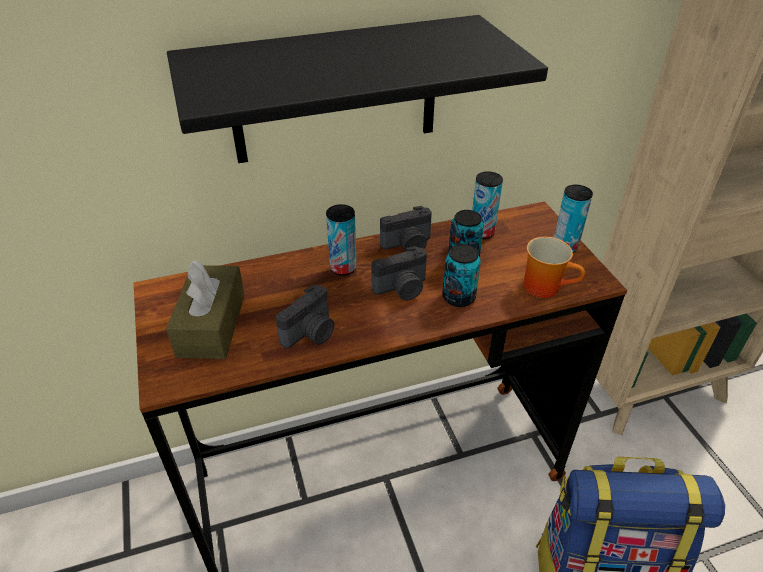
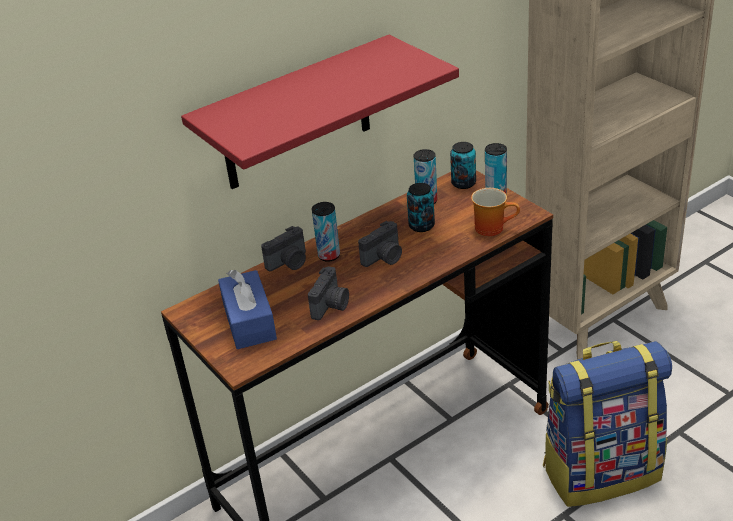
camera: 15 degrees left, 5 degrees down
brown tissue box [166,260,245,359] -> blue tissue box [218,270,277,349]
black shelf [167,15,548,163] -> red shelf [181,35,459,189]
camera [380,206,432,252] -> camera moved to [261,226,306,271]
can [442,244,481,307] -> can moved to [450,142,476,189]

